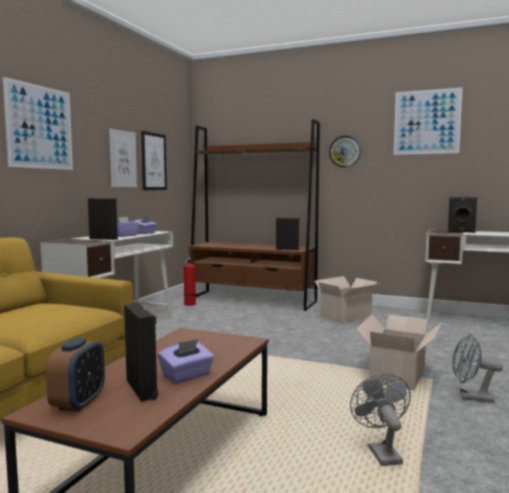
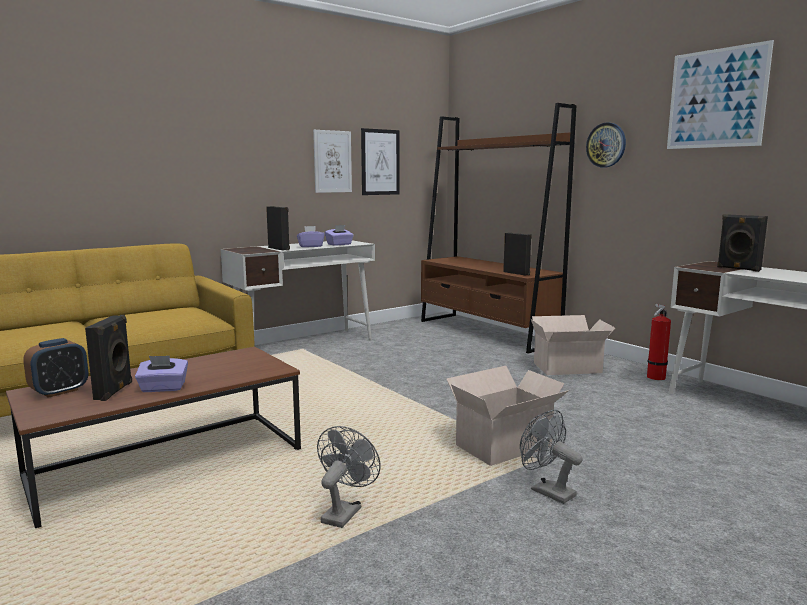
camera: 30 degrees right, 5 degrees up
picture [3,77,73,170] -> none
fire extinguisher [184,255,196,306] -> fire extinguisher moved to [647,304,671,380]

